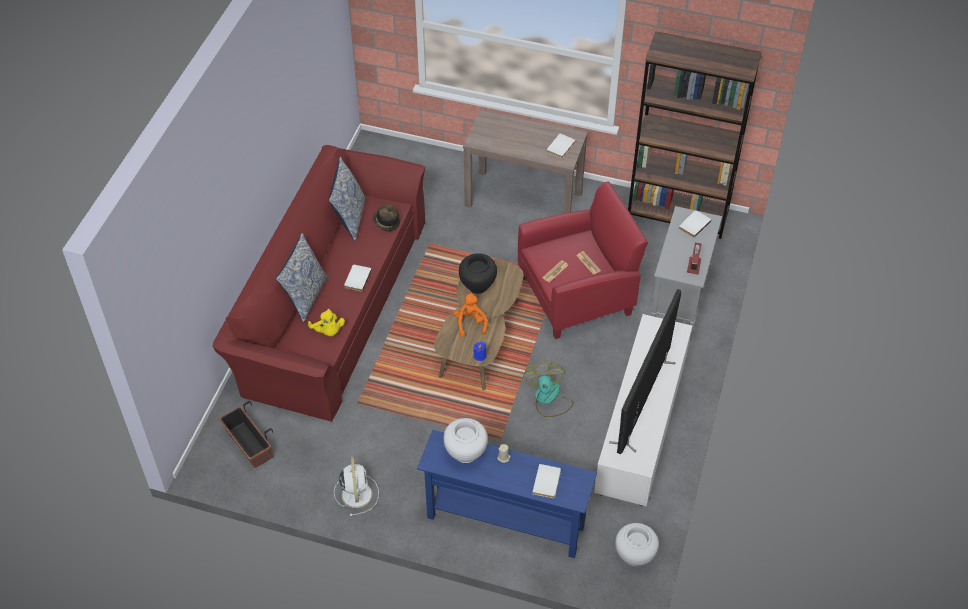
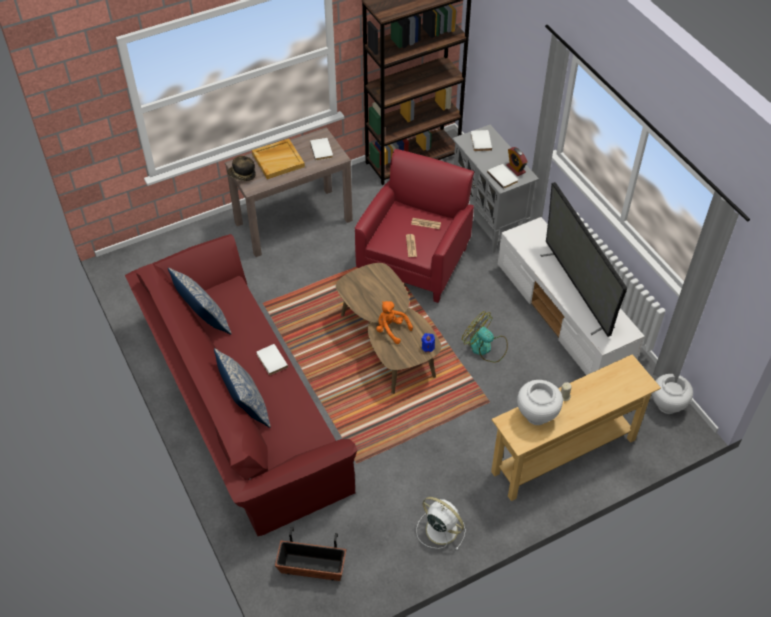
camera: 45 degrees left, 0 degrees up
yellow plush toy [308,309,345,336] -> none
hat [373,204,400,232] -> hat moved to [227,156,256,181]
blue console table [417,430,597,558] -> beige console table [491,354,661,501]
black vase [459,253,497,294] -> none
white book [532,464,561,498] -> white book moved to [487,164,518,189]
none -> beige tray [252,139,305,179]

